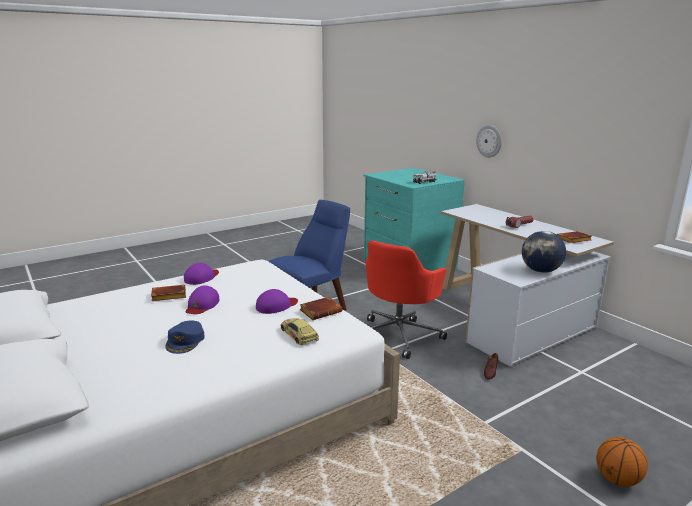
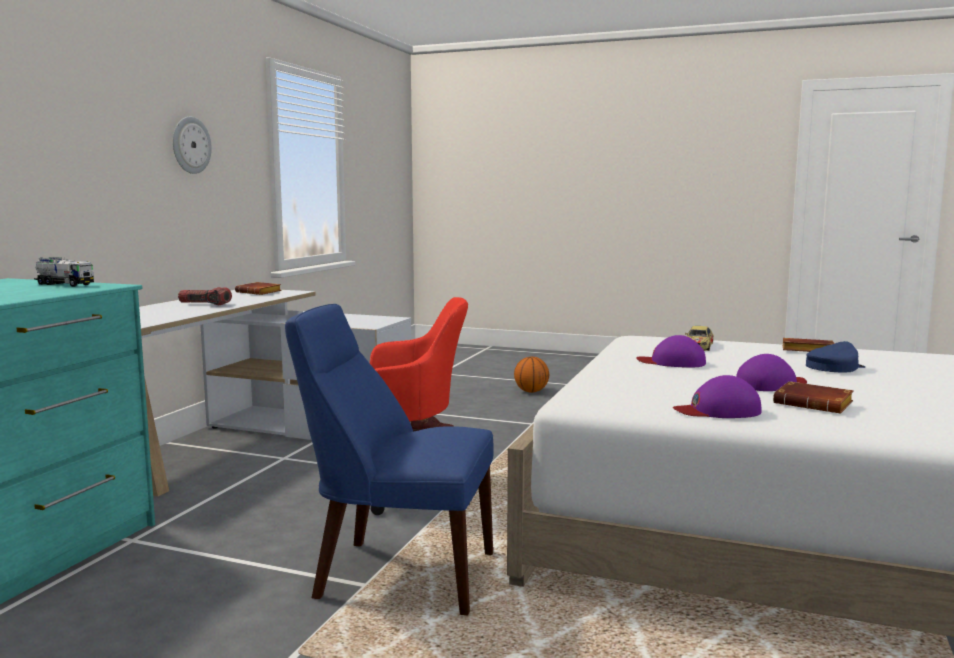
camera: 125 degrees left, 10 degrees down
brown book [300,297,342,320] -> brown book moved to [783,338,835,352]
wall clock [476,125,502,158] -> wall clock moved to [173,117,212,174]
globe [522,231,566,273] -> none

